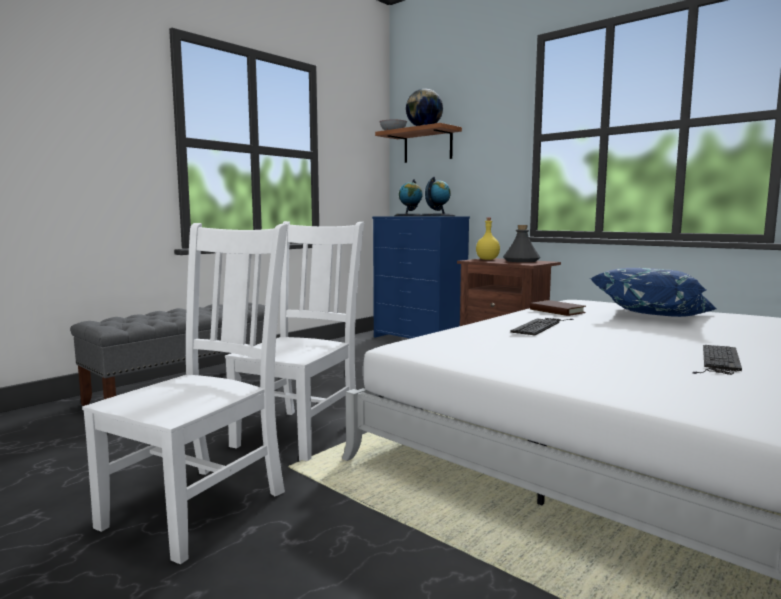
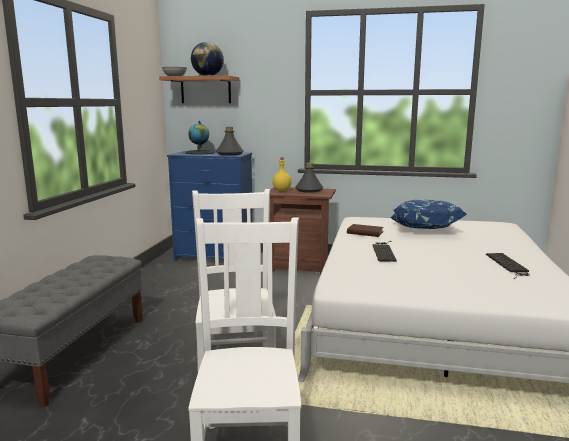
camera: 30 degrees left, 5 degrees up
globe [420,177,455,216] -> grey bottle [216,127,244,155]

